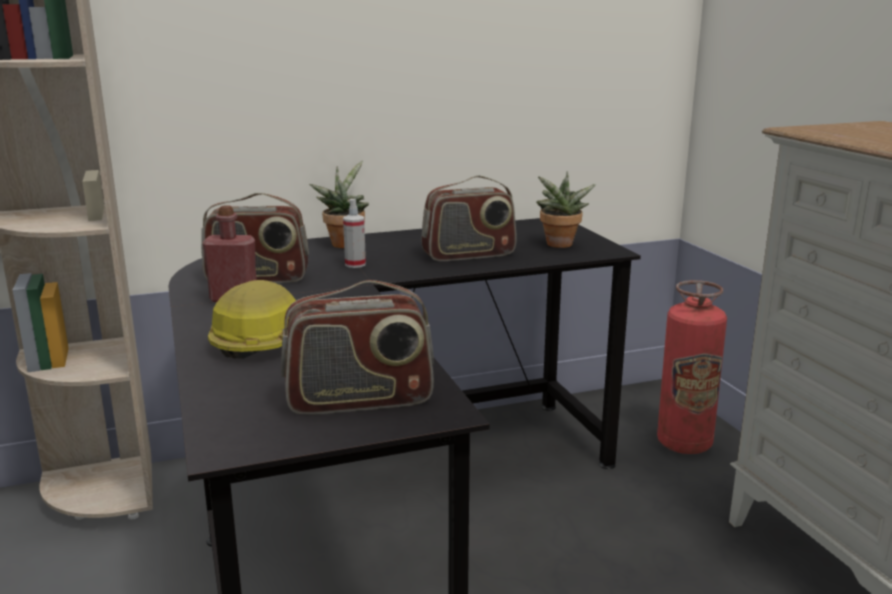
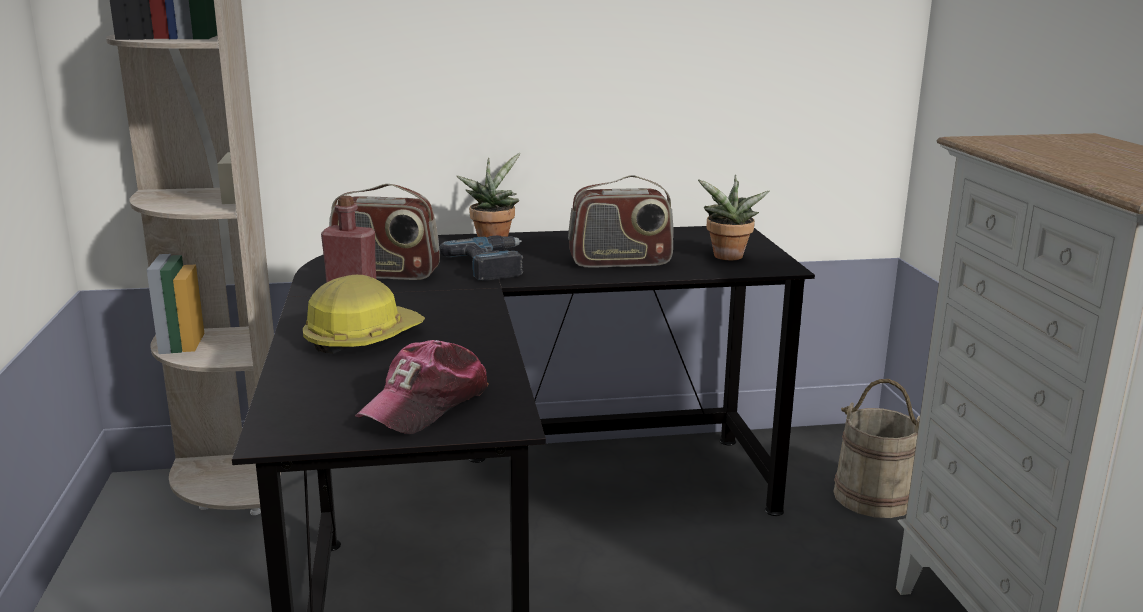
camera: 10 degrees right, 0 degrees up
radio [281,280,434,415] -> cap [355,340,489,434]
spray bottle [343,199,366,268] -> power drill [439,235,523,281]
fire extinguisher [657,280,727,454] -> beige bucket [833,379,920,518]

